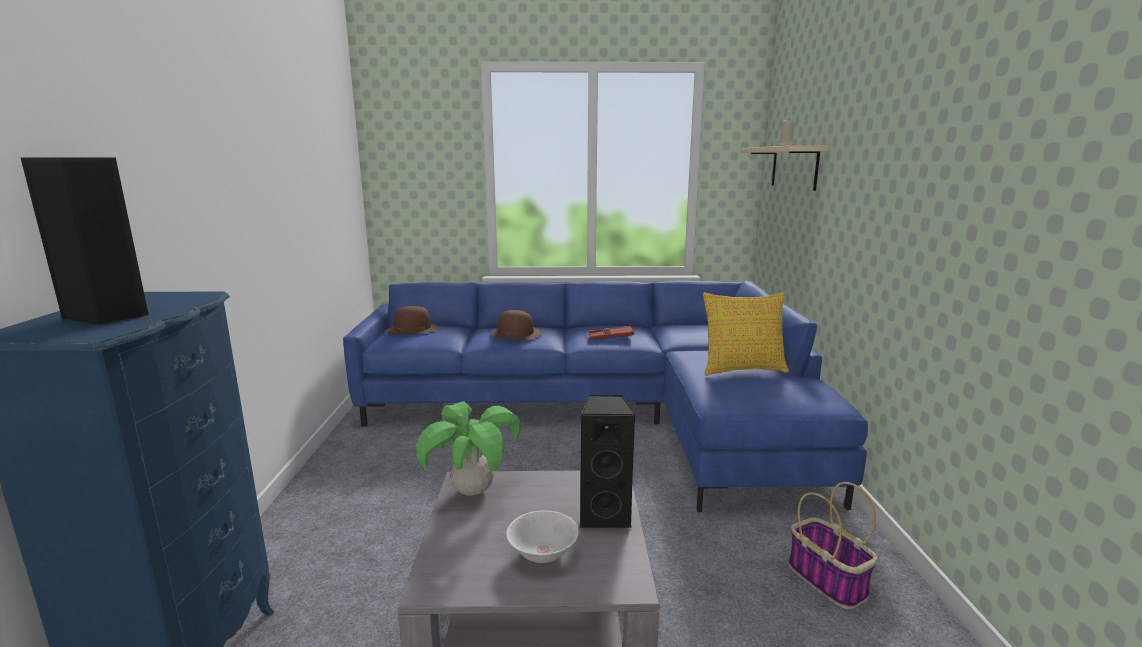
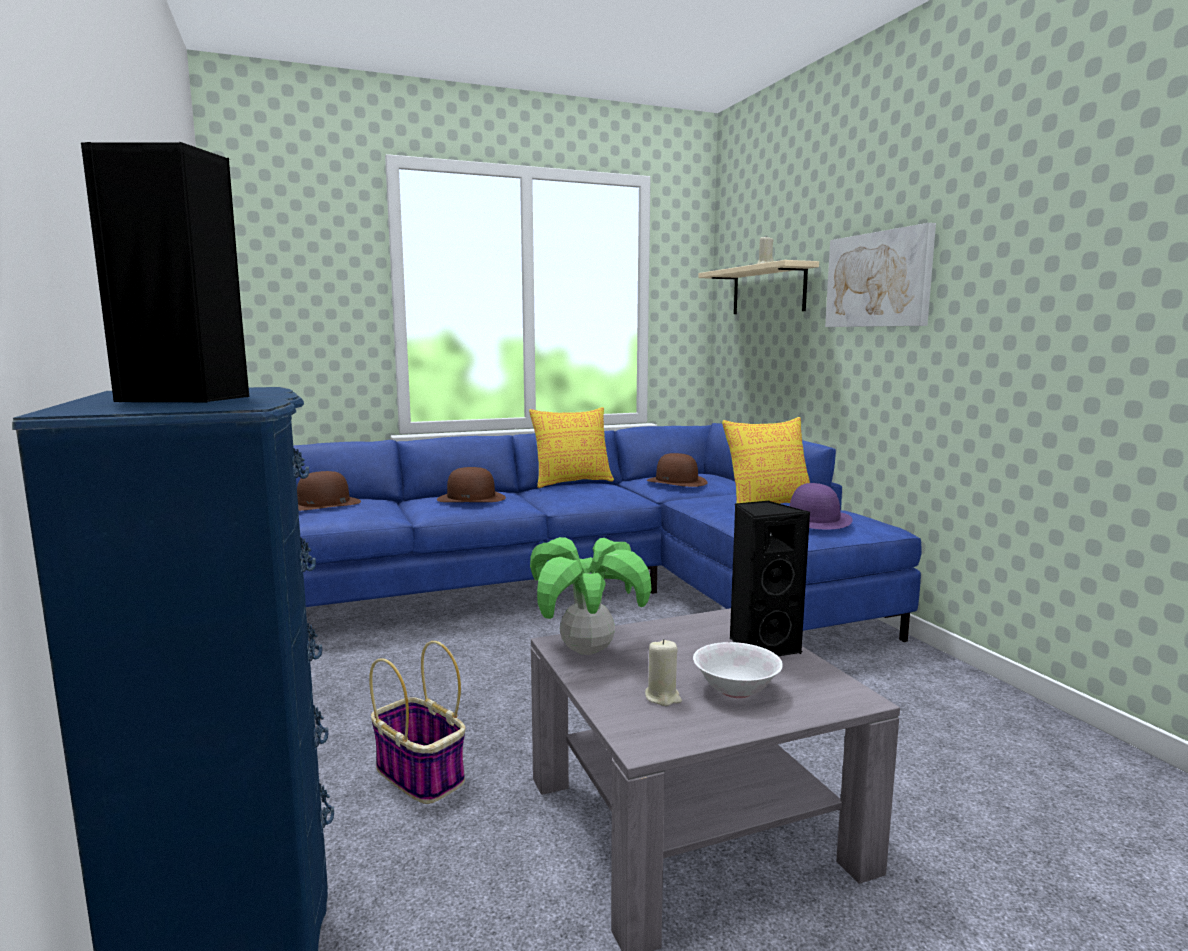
camera: 20 degrees left, 5 degrees down
red tray [588,326,634,340] -> none
basket [789,482,877,609] -> basket moved to [369,641,465,804]
none -> yellow pillow [529,407,614,488]
none -> beige candle [645,639,682,706]
none -> brown hat [647,453,708,487]
none -> purple hat [790,483,853,529]
none -> picture [825,223,936,327]

